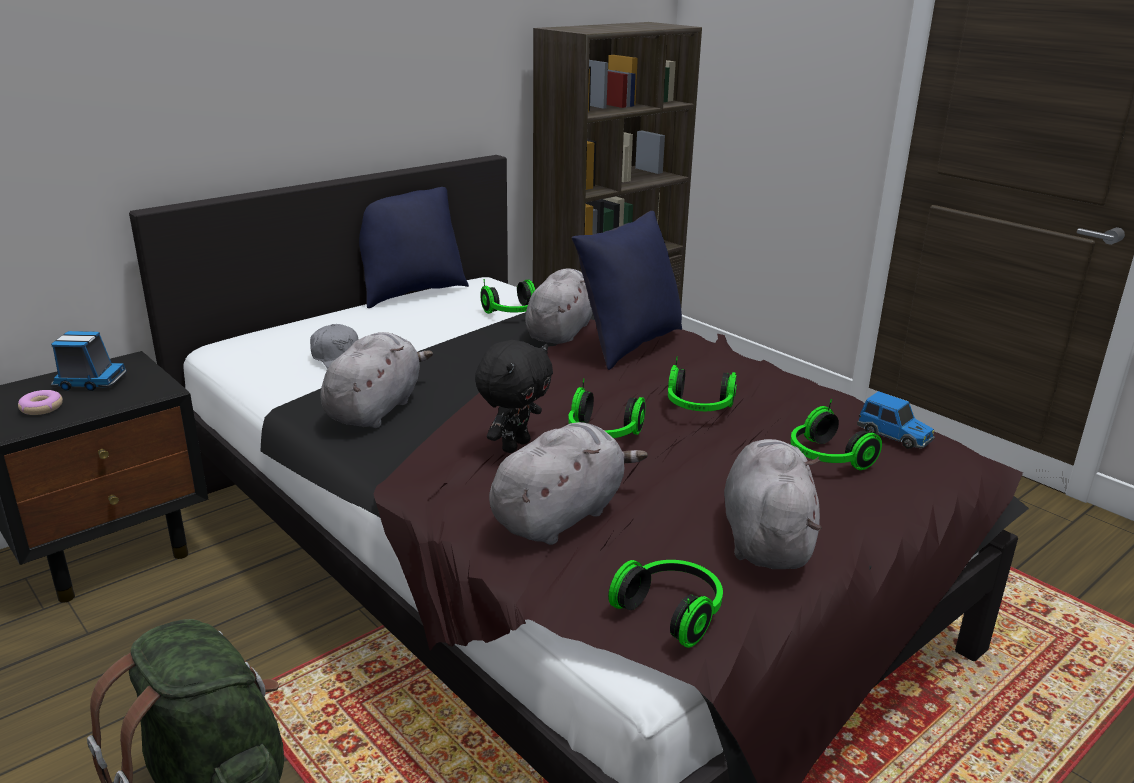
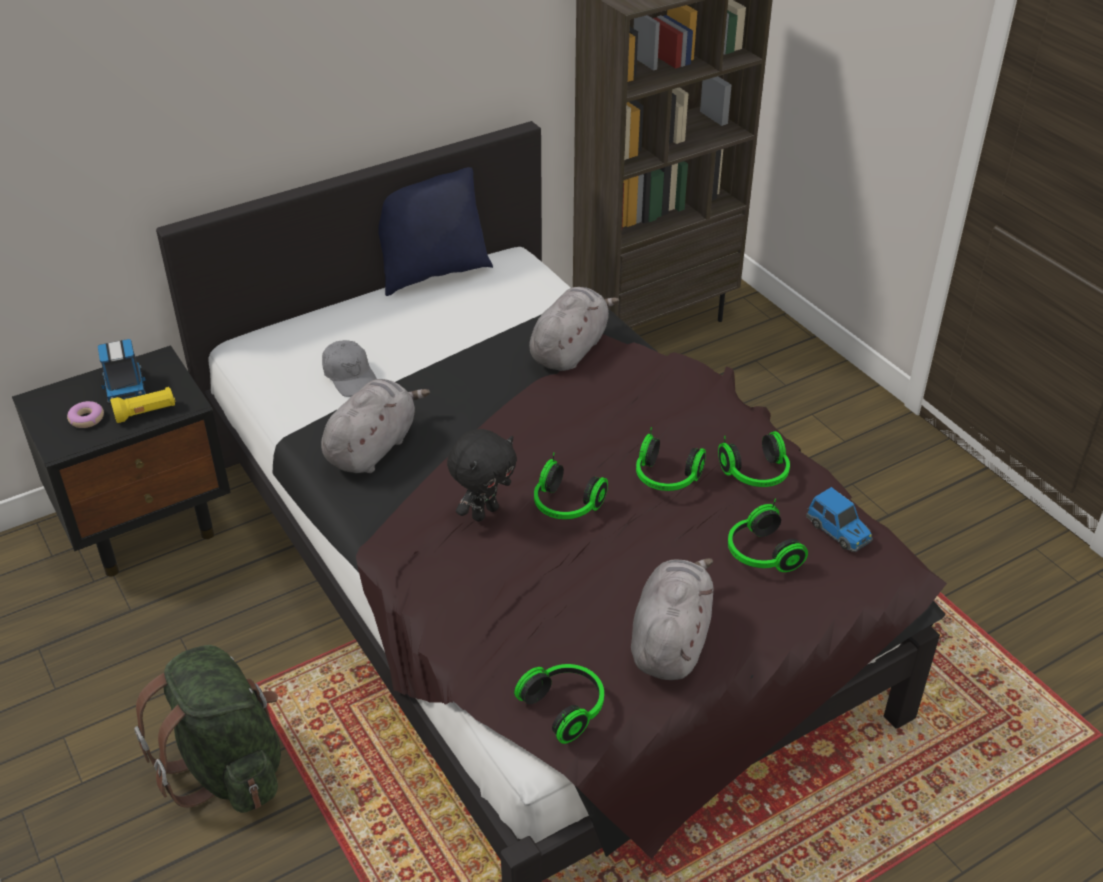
camera: 10 degrees right, 15 degrees up
toy truck [51,331,127,391] -> toy truck turned 60 degrees clockwise [98,339,146,404]
headphones [480,279,535,314] -> headphones moved to [718,431,790,487]
grey plush toy [489,422,648,545] -> none
blue pillow [572,211,682,370] -> none
none -> yellow flashlight [110,387,175,423]

